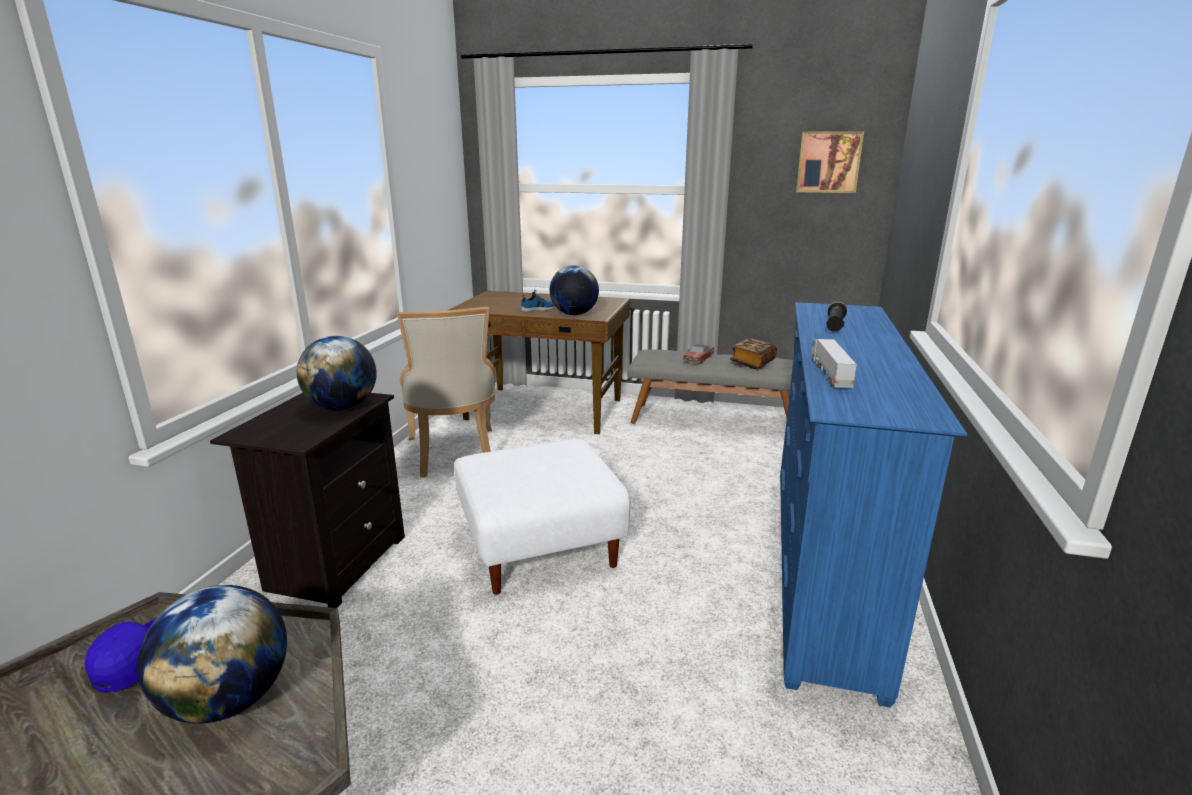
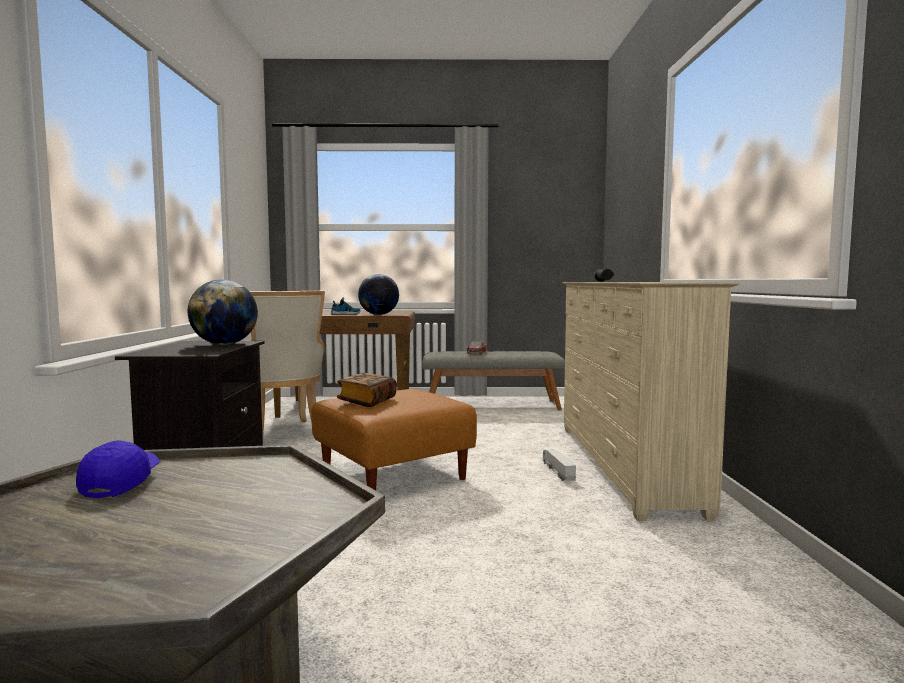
camera: 15 degrees left, 15 degrees down
globe [137,585,287,724] -> none
white ottoman [454,439,631,595] -> brown ottoman [311,389,477,490]
book [730,338,777,370] -> book moved to [337,373,397,407]
blue dresser [780,302,967,708] -> beige dresser [562,282,740,521]
picture [796,131,864,193] -> none
toy truck [811,339,857,388] -> toy truck moved to [543,449,576,481]

